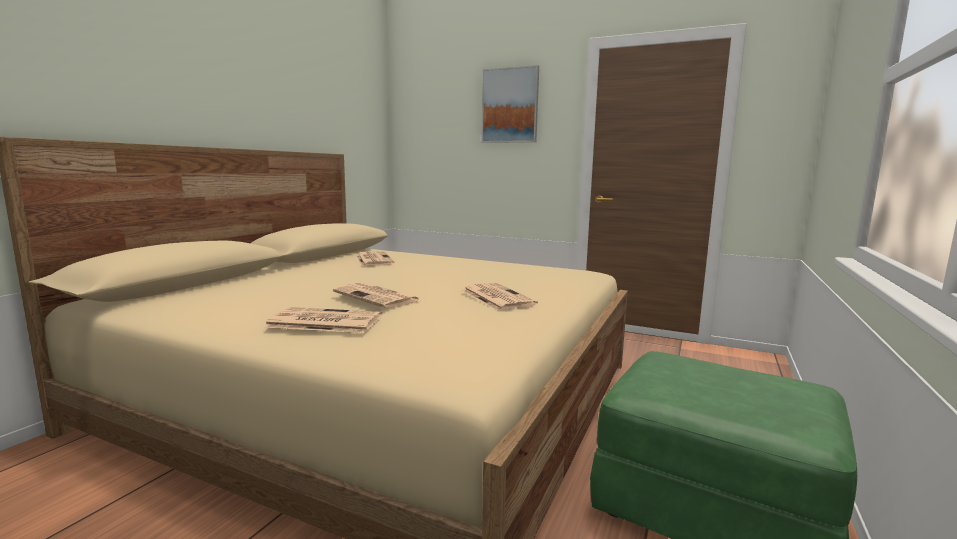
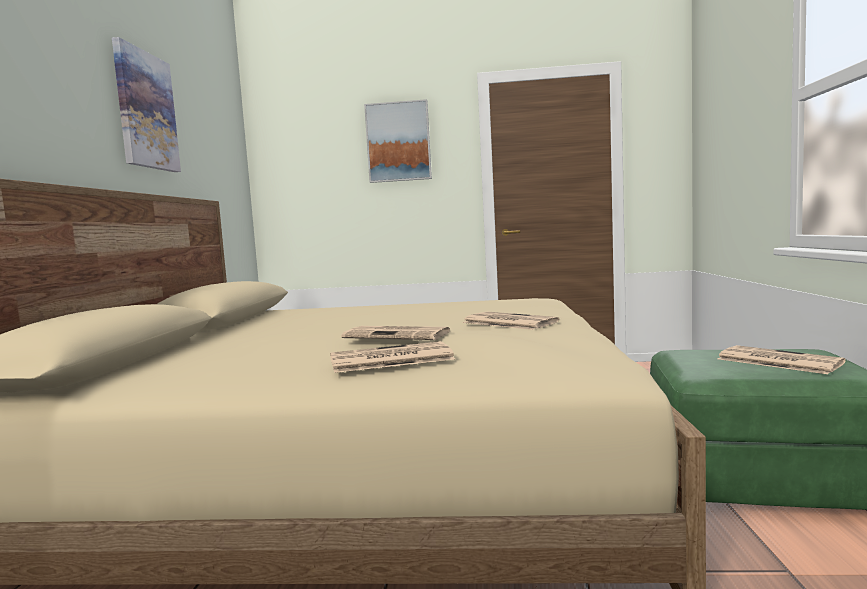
camera: 20 degrees left, 5 degrees down
newspaper [357,251,394,266] -> newspaper moved to [717,345,846,374]
none -> picture [112,37,181,172]

